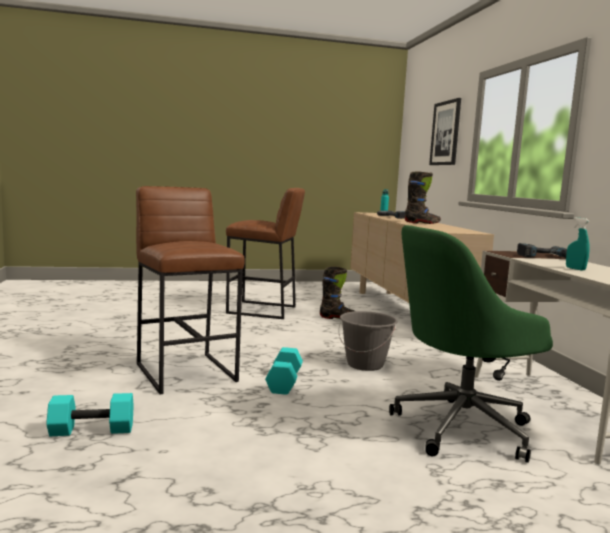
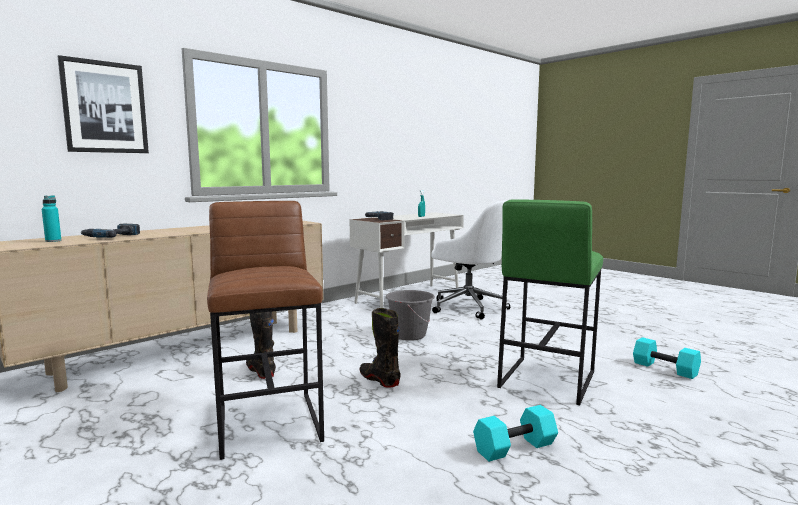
camera: 120 degrees left, 0 degrees up
brown stool [136,186,245,395] -> green stool [497,199,603,405]
turquoise dumbbell [265,347,303,395] -> turquoise dumbbell moved to [473,405,558,462]
green office chair [389,225,553,463] -> white office chair [431,200,510,320]
black boot [405,171,441,224] -> black boot moved to [360,308,401,388]

